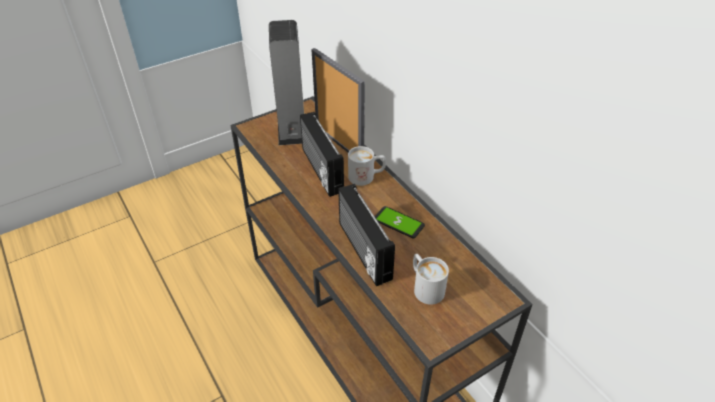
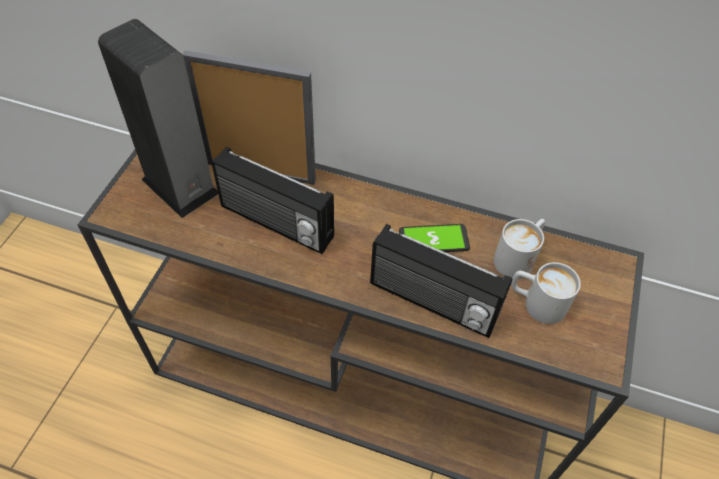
camera: 40 degrees left, 10 degrees up
white mug [348,146,386,186] -> white mug moved to [494,219,545,279]

